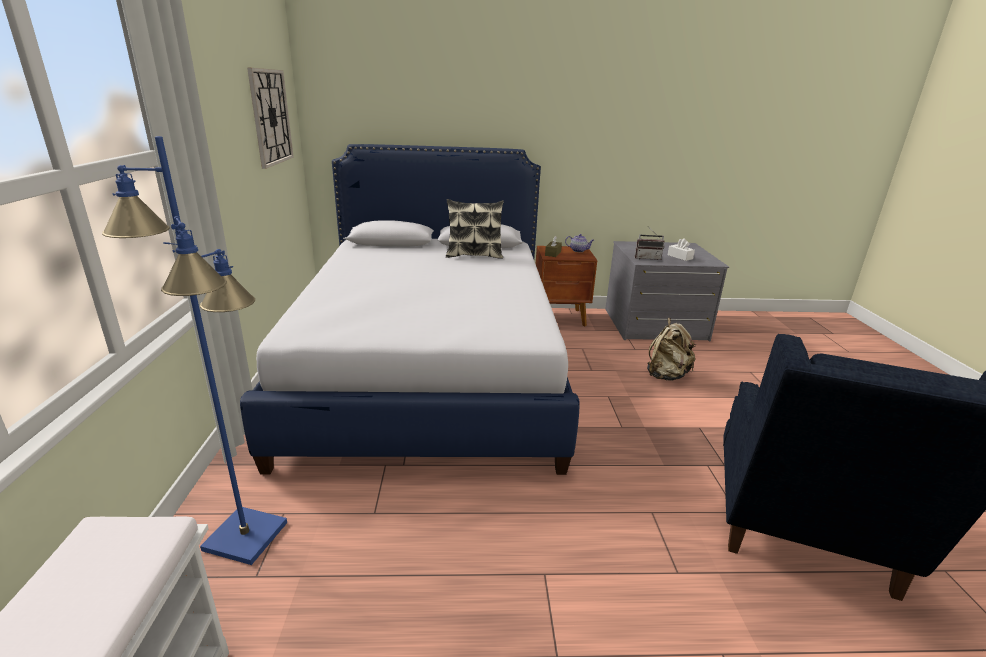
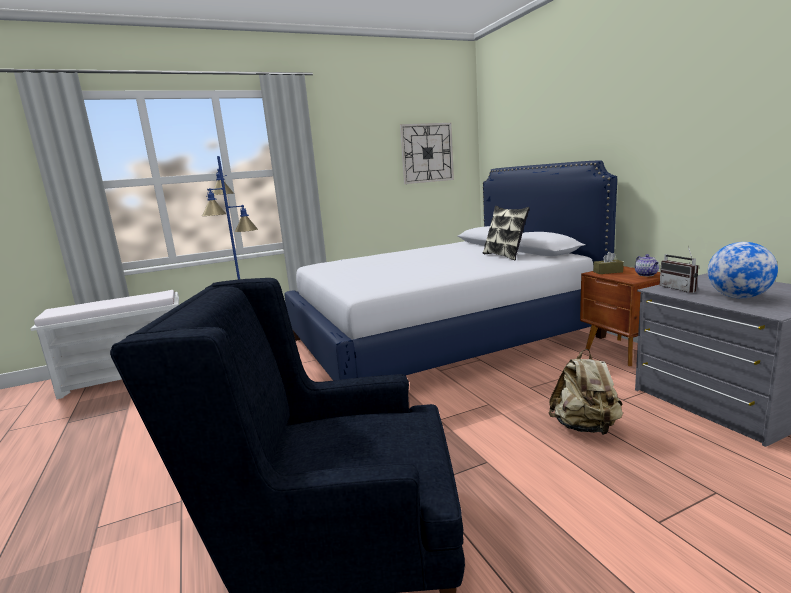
camera: 70 degrees right, 10 degrees down
white tissue box [668,238,695,261] -> globe [708,242,778,298]

